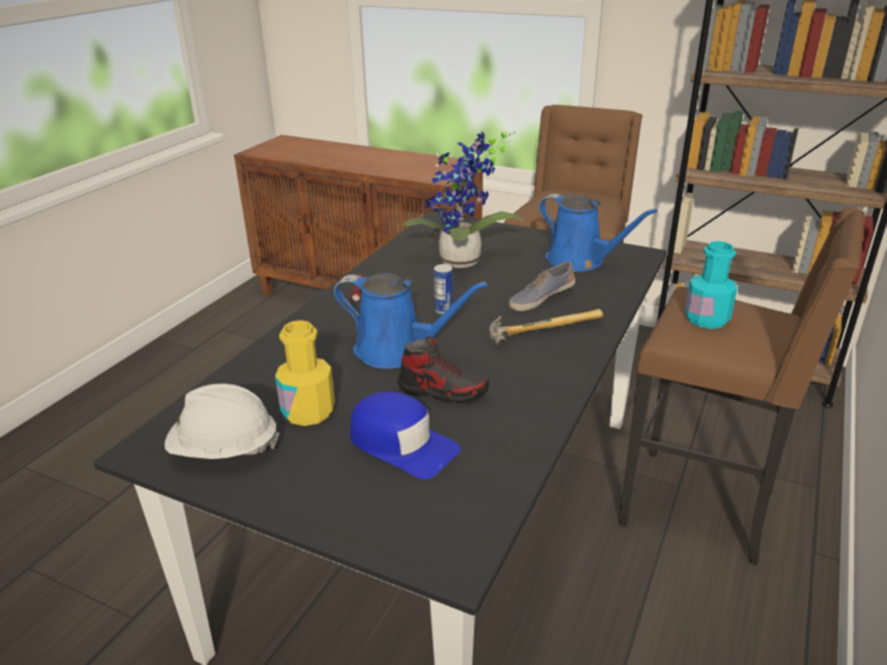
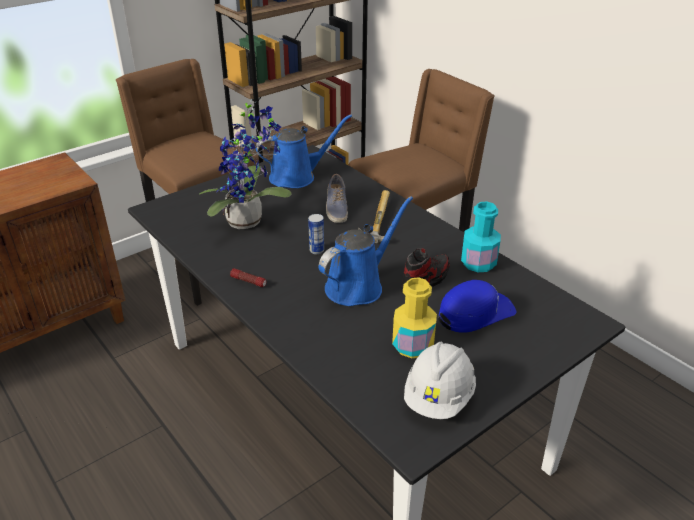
camera: 65 degrees left, 5 degrees up
turquoise bottle [685,241,738,329] -> turquoise bottle moved to [461,202,501,272]

